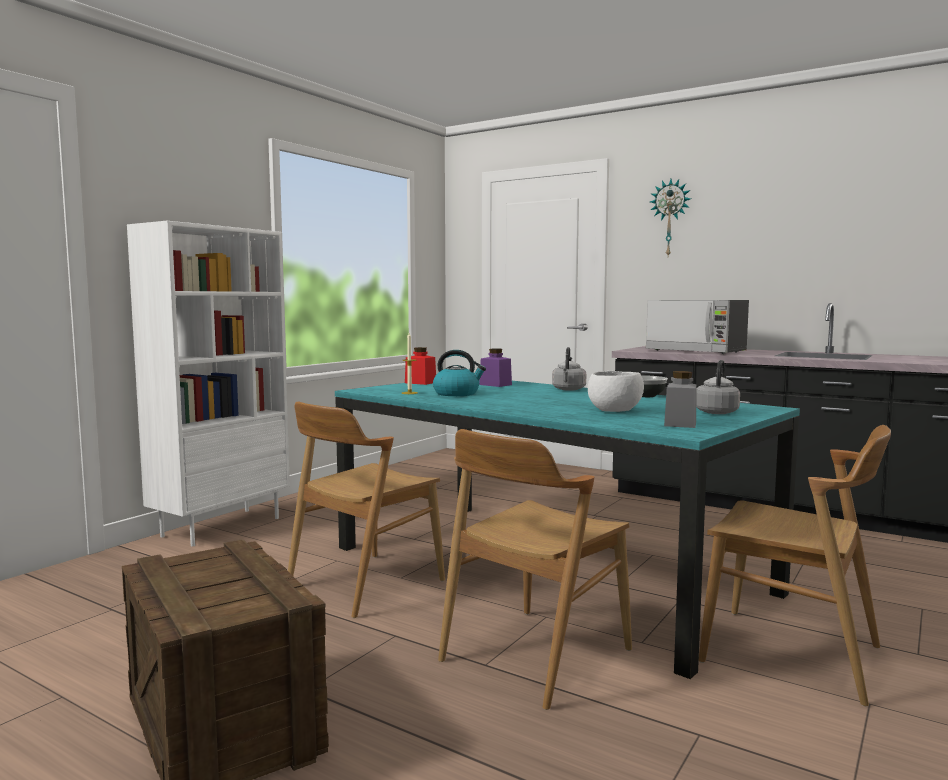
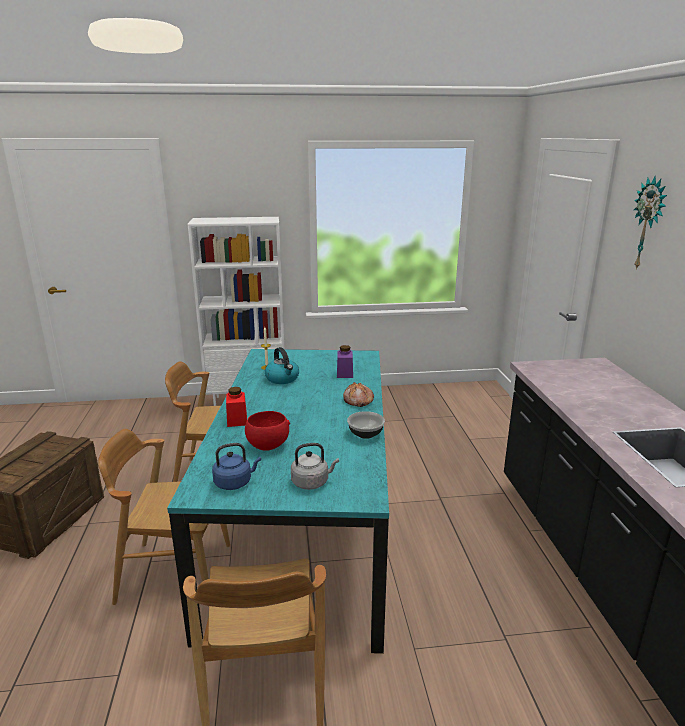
camera: 50 degrees right, 15 degrees up
red jar [405,347,436,385] -> red jar moved to [226,387,247,427]
grey kettle [552,347,586,391] -> bread [343,382,374,407]
white bowl [588,371,644,412] -> red bowl [245,411,290,451]
microwave [646,300,749,354] -> none
grey jar [664,371,696,428] -> blue kettle [212,443,261,490]

